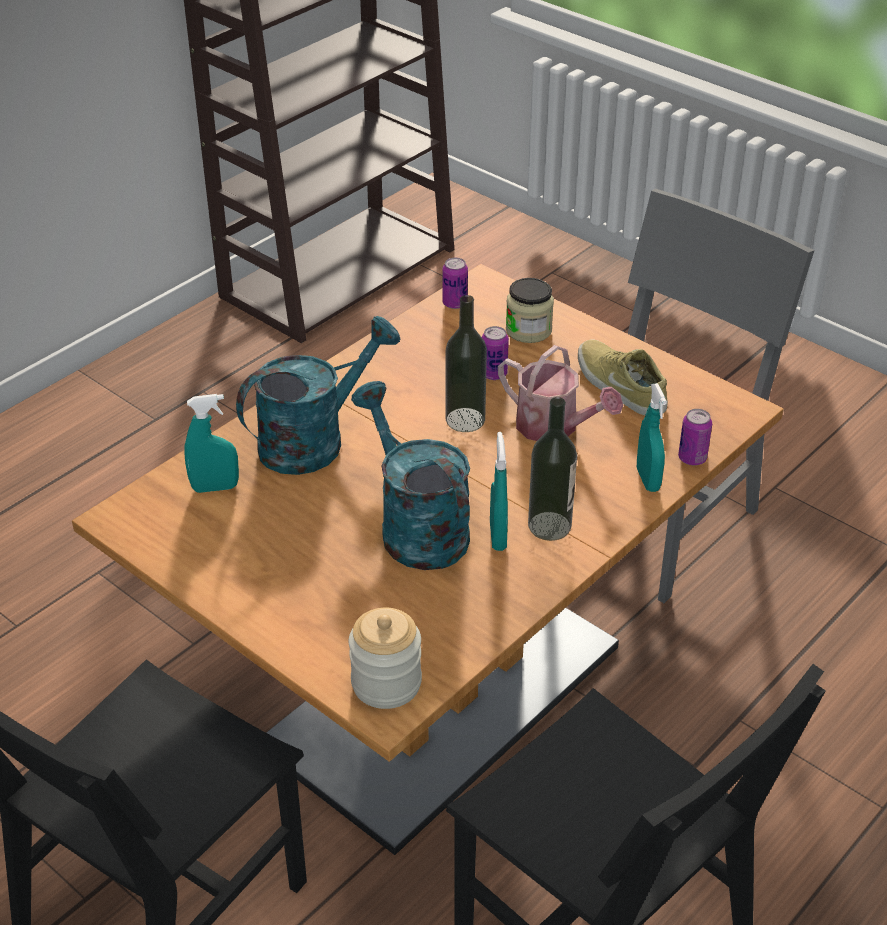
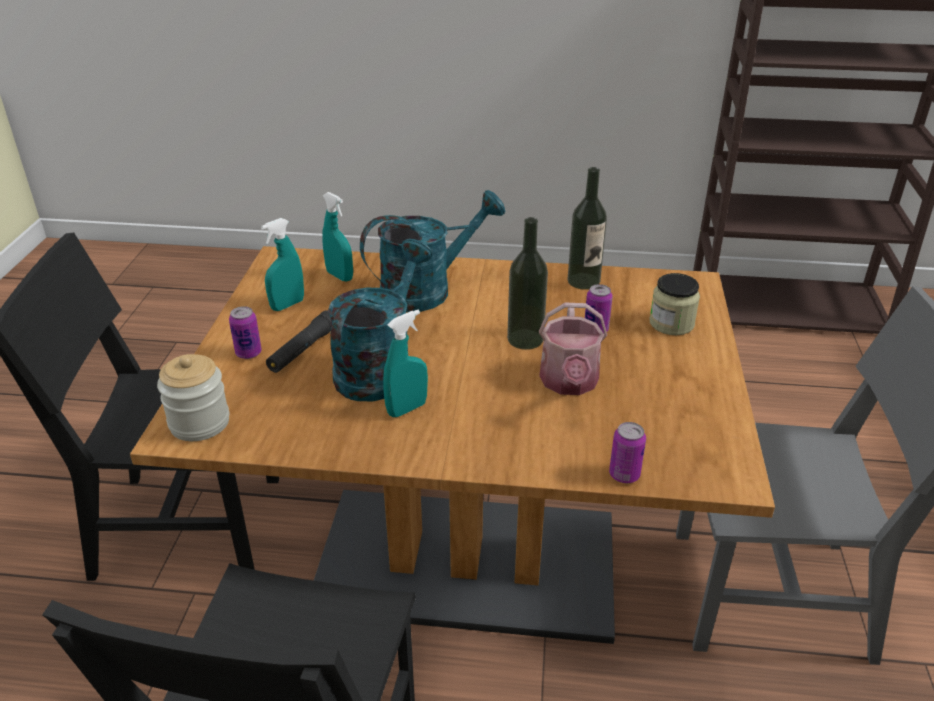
camera: 55 degrees right, 5 degrees down
turquoise watering can [236,316,401,475] -> turquoise watering can turned 45 degrees counterclockwise [360,190,505,312]
can [442,258,468,309] -> can moved to [229,306,262,359]
bottle [528,397,577,541] -> bottle moved to [567,167,607,290]
beige shoe [578,339,668,416] -> none
turquoise spray bottle [637,383,667,492] -> turquoise spray bottle moved to [261,218,304,311]
none -> black flashlight [266,311,331,373]

